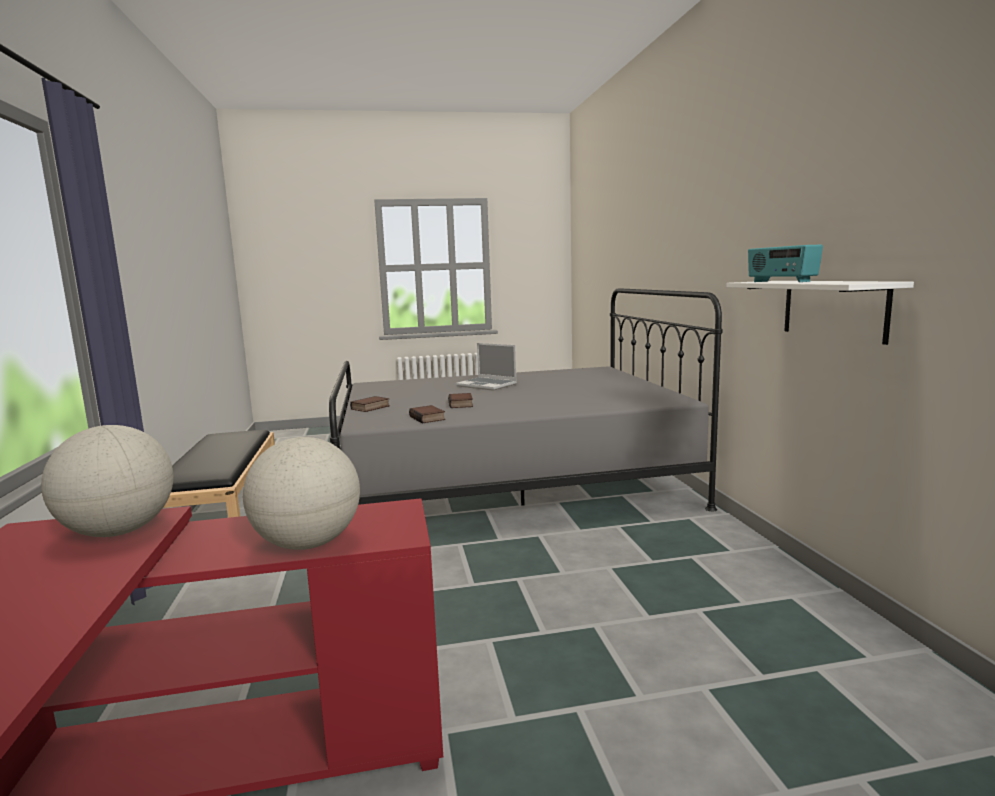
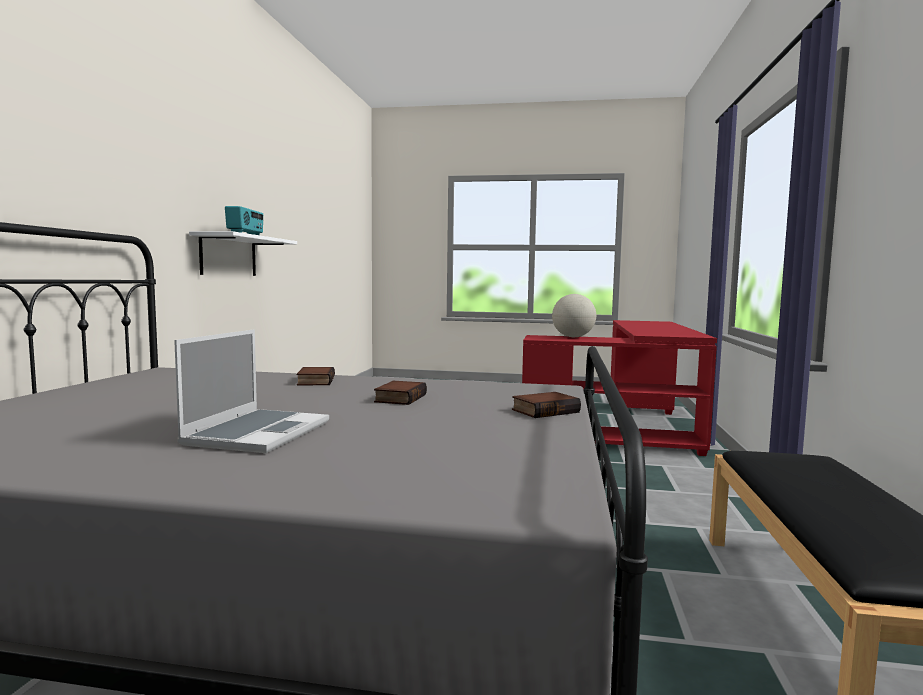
camera: 160 degrees left, 5 degrees down
globe [41,425,173,537] -> none
book [409,405,445,423] -> book moved to [296,367,335,386]
laptop [455,343,517,391] -> laptop turned 45 degrees clockwise [174,329,329,453]

